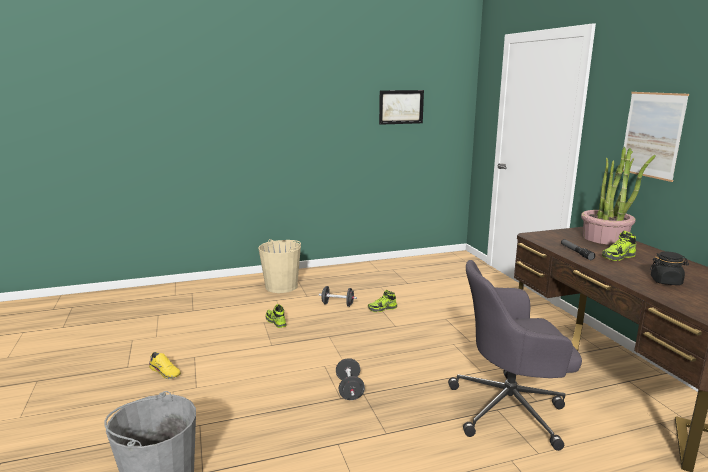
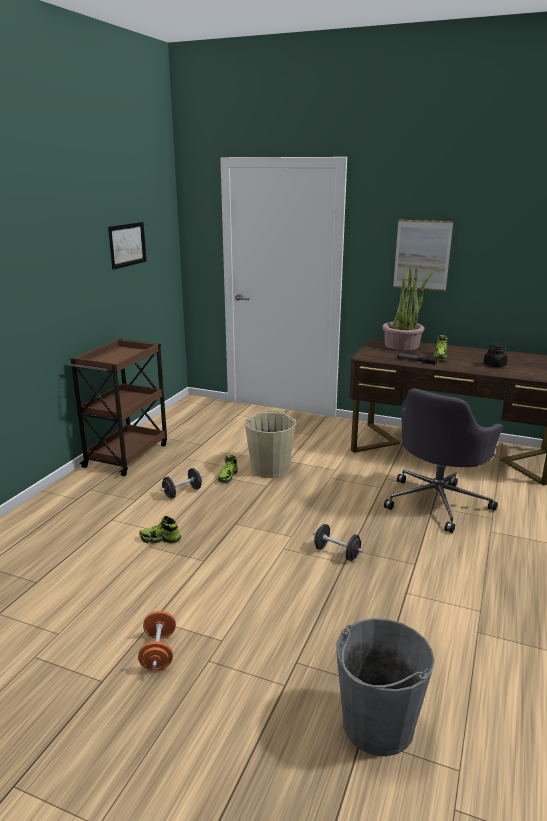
camera: 50 degrees left, 5 degrees up
yellow shoe [149,352,181,379] -> orange dumbbell [138,611,176,670]
beige bucket [258,239,301,293] -> beige bucket moved to [245,410,296,478]
none -> brown cart [68,339,167,476]

